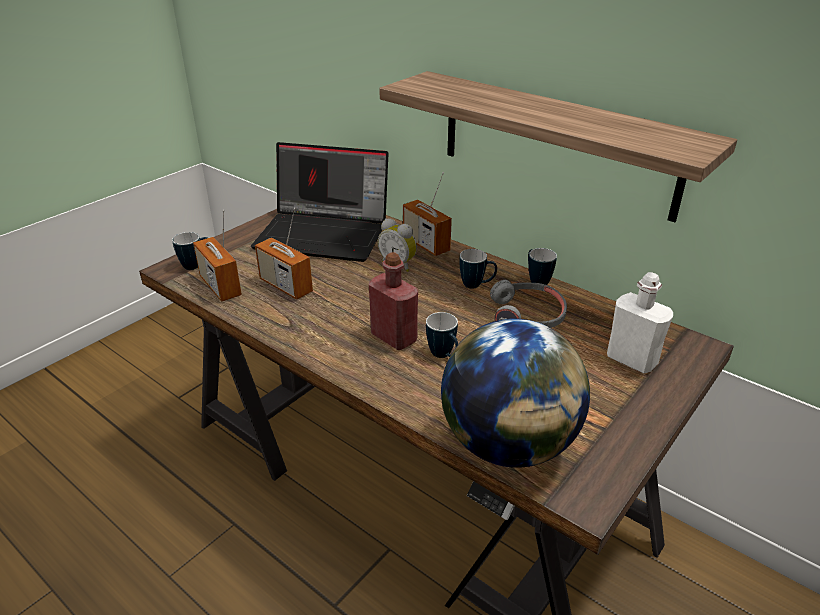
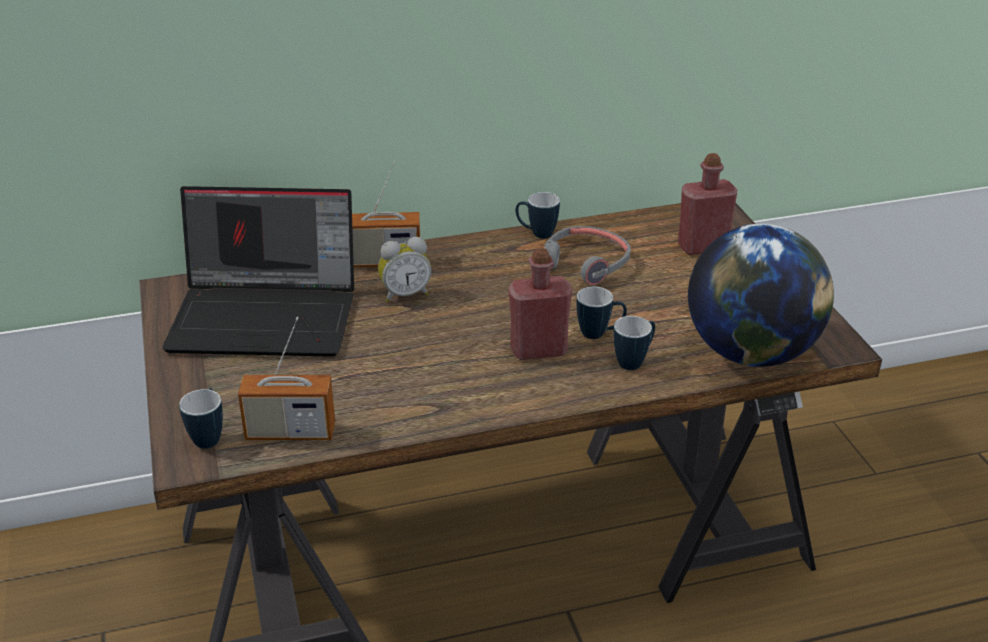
camera: 55 degrees left, 0 degrees up
laptop [251,142,389,262] -> laptop turned 45 degrees clockwise [162,186,354,357]
radio [255,208,313,300] -> none
shelf [379,71,737,222] -> none
mug [459,249,497,289] -> mug moved to [614,316,655,370]
white bottle [607,272,673,373] -> red bottle [678,153,737,255]

